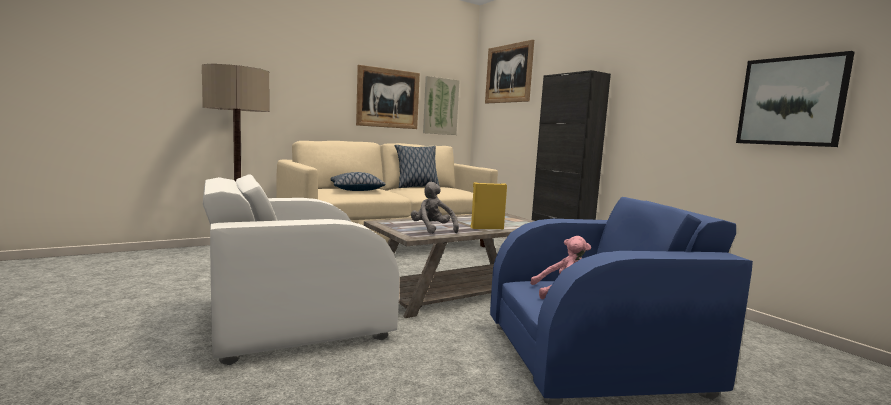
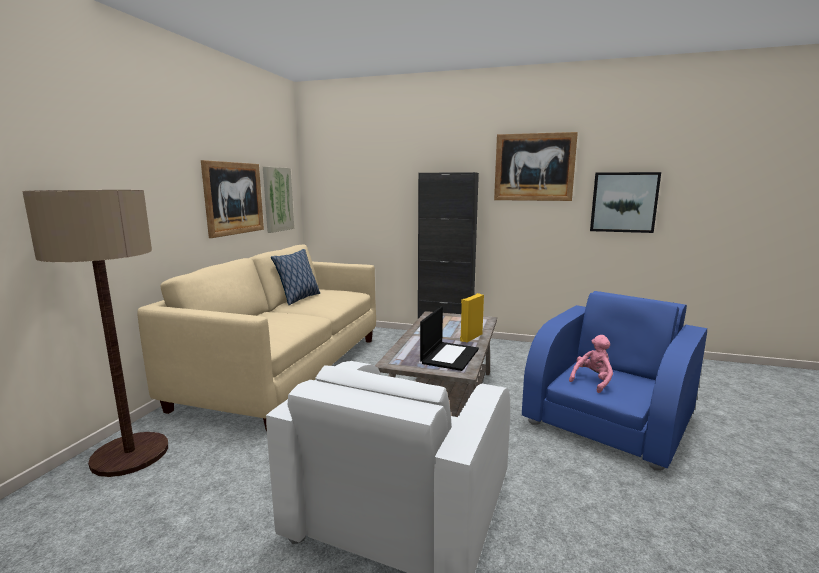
camera: 40 degrees left, 5 degrees up
pillow [330,172,386,191] -> none
grey plush toy [411,182,459,234] -> laptop [420,306,479,371]
picture [485,40,534,103] -> picture moved to [494,132,578,201]

